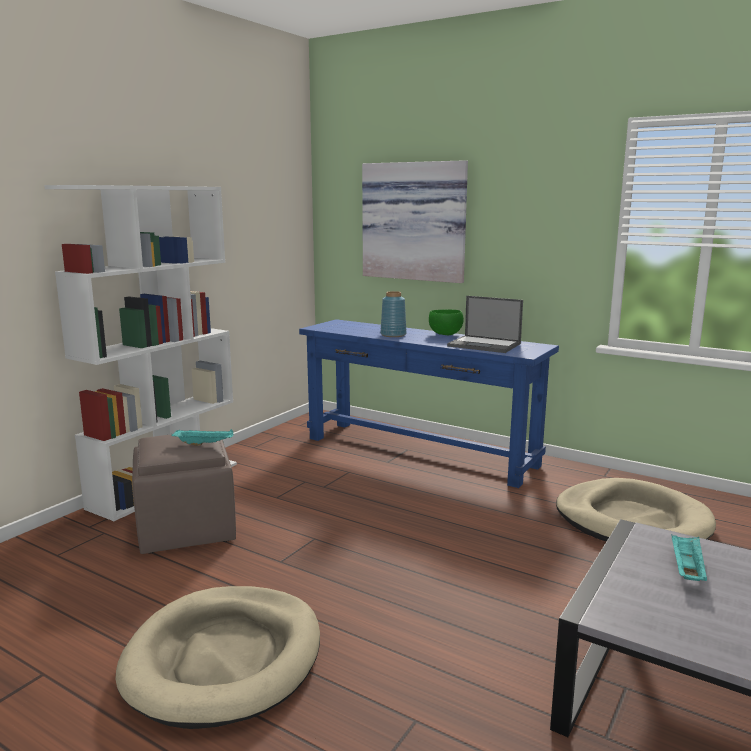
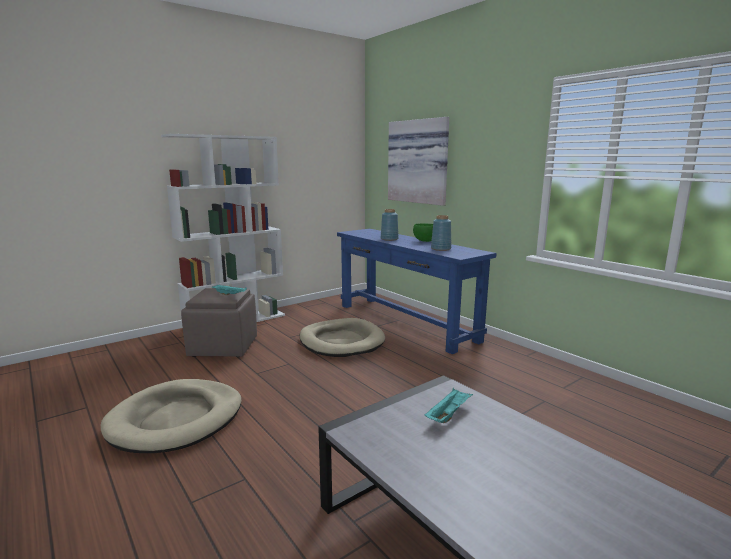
camera: 20 degrees right, 0 degrees up
laptop [447,296,523,353] -> blue vase [431,215,451,251]
beige dog bed [556,478,716,542] -> beige dog bed moved to [300,318,385,357]

